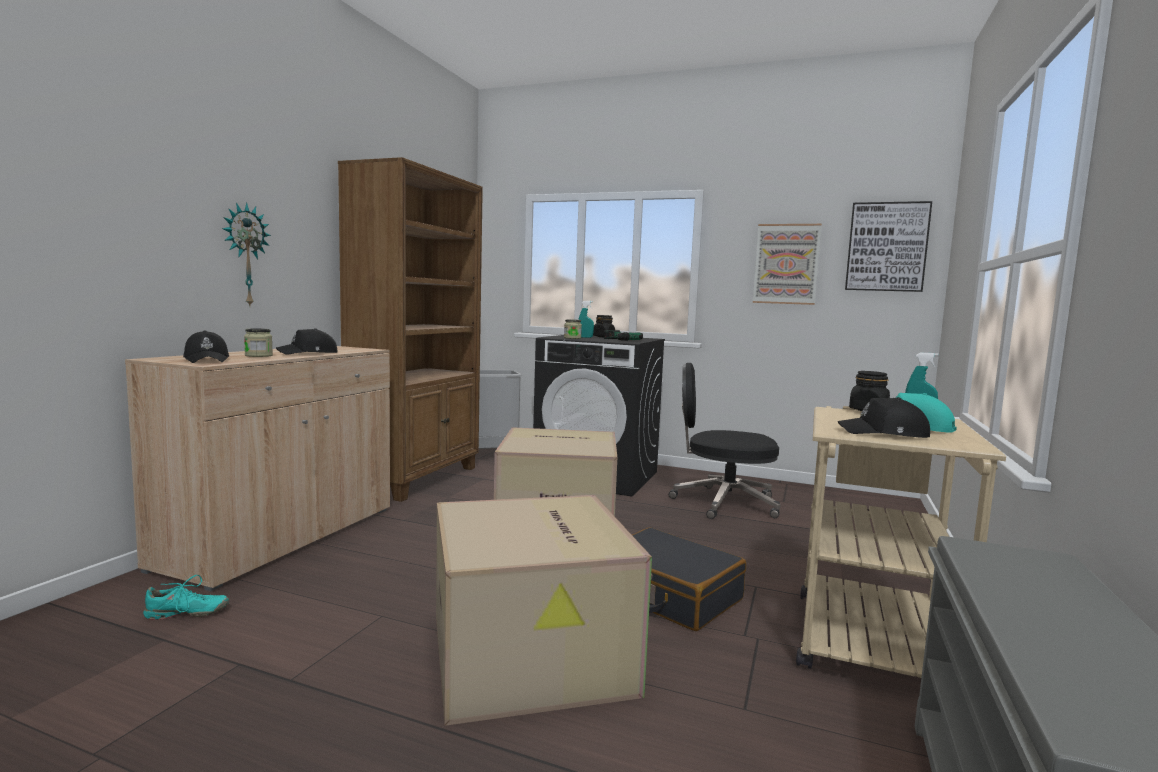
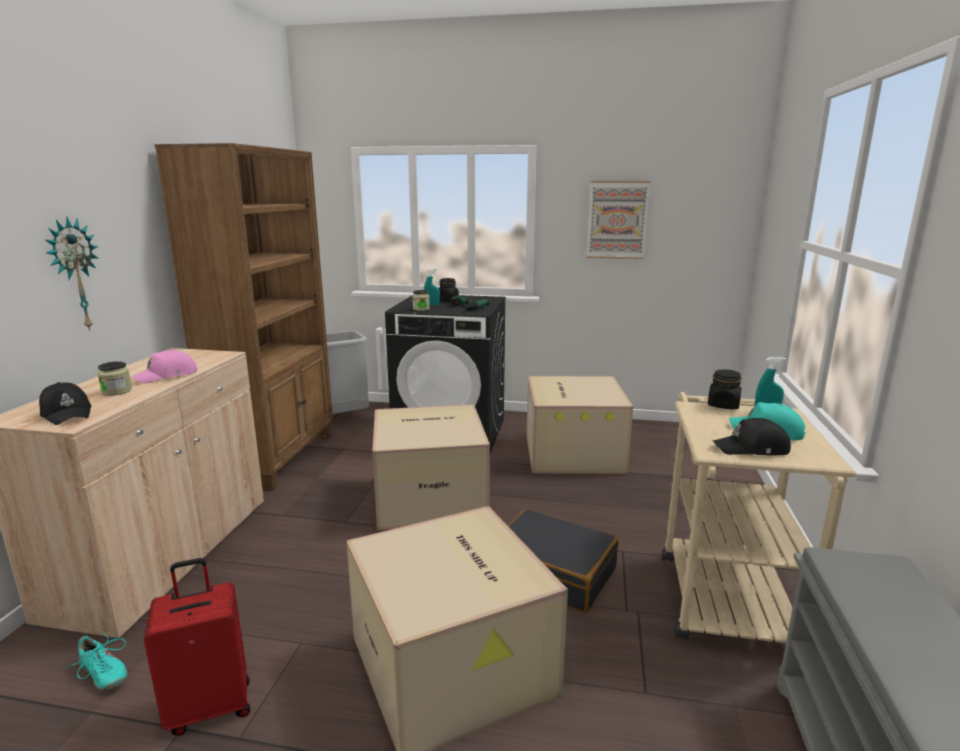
camera: 10 degrees left, 10 degrees up
turquoise shoe [143,575,229,620] -> turquoise shoe turned 60 degrees clockwise [65,633,127,691]
black cap [276,328,338,355] -> pink cap [131,349,197,383]
black office chair [669,363,780,519] -> cardboard box [526,376,633,474]
picture [845,201,932,292] -> none
none -> red suitcase [144,558,250,736]

